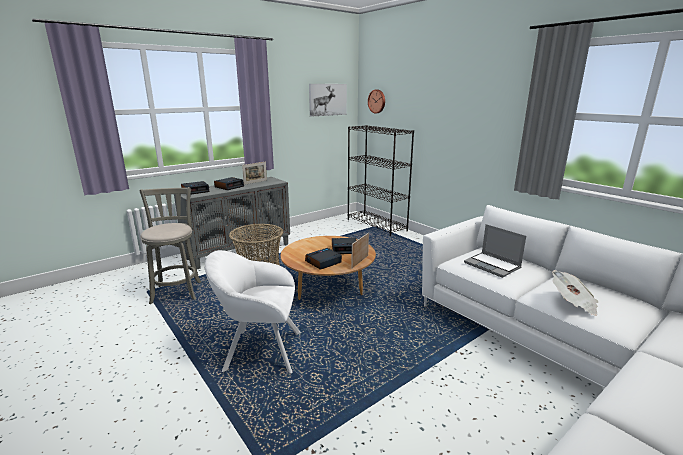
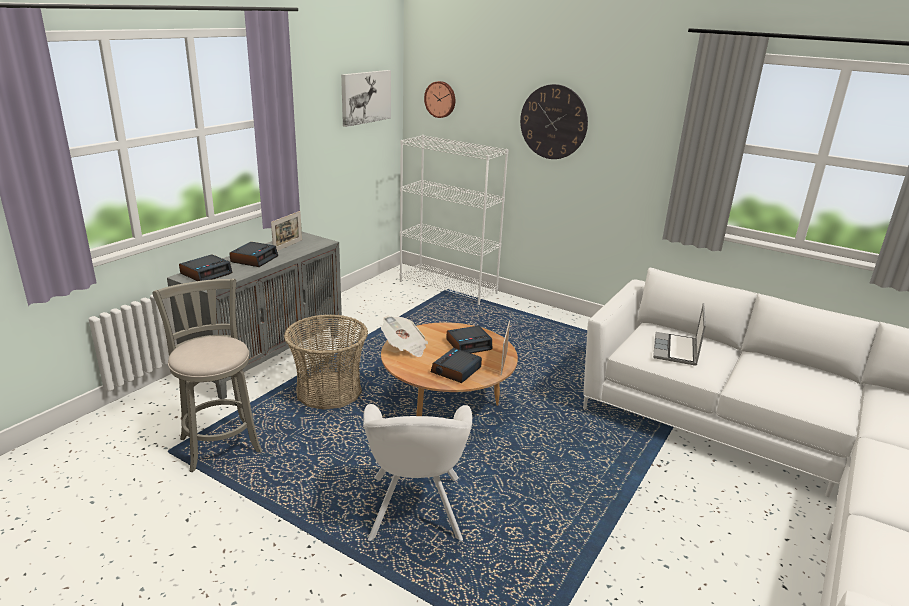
camera: 20 degrees left, 5 degrees up
white armchair [205,250,301,373] -> white armchair turned 75 degrees counterclockwise [363,404,472,541]
black bookcase [348,125,414,236] -> white bookcase [400,135,509,305]
laptop [464,224,526,278] -> laptop turned 75 degrees clockwise [653,303,706,366]
newspaper [552,270,598,316] -> newspaper moved to [381,316,428,357]
none -> wall clock [520,84,588,159]

